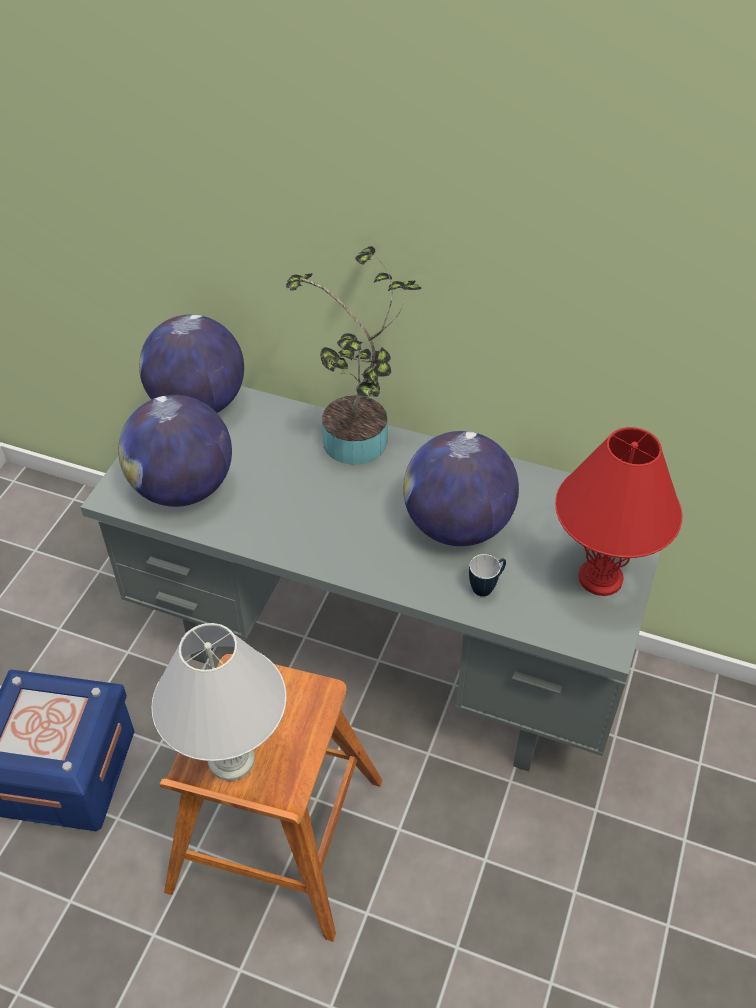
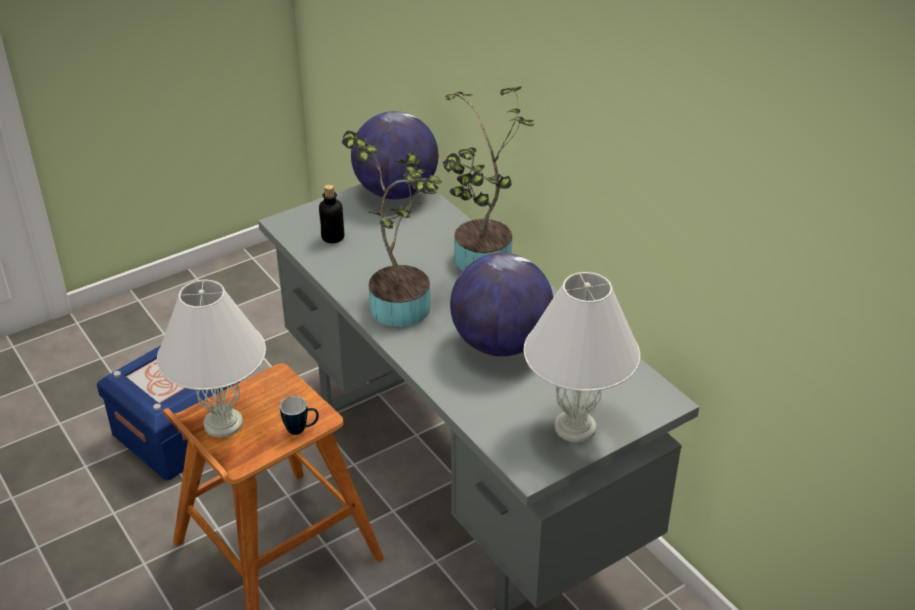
camera: 35 degrees right, 10 degrees down
globe [118,395,232,507] -> bottle [319,184,344,243]
mug [469,554,506,597] -> mug moved to [280,396,319,435]
red table lamp [555,427,682,596] -> white table lamp [524,272,640,442]
none -> potted plant [342,131,442,327]

